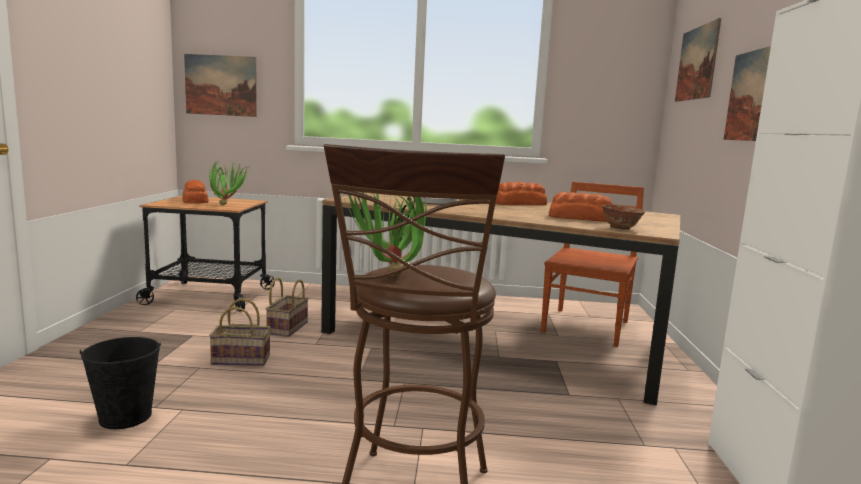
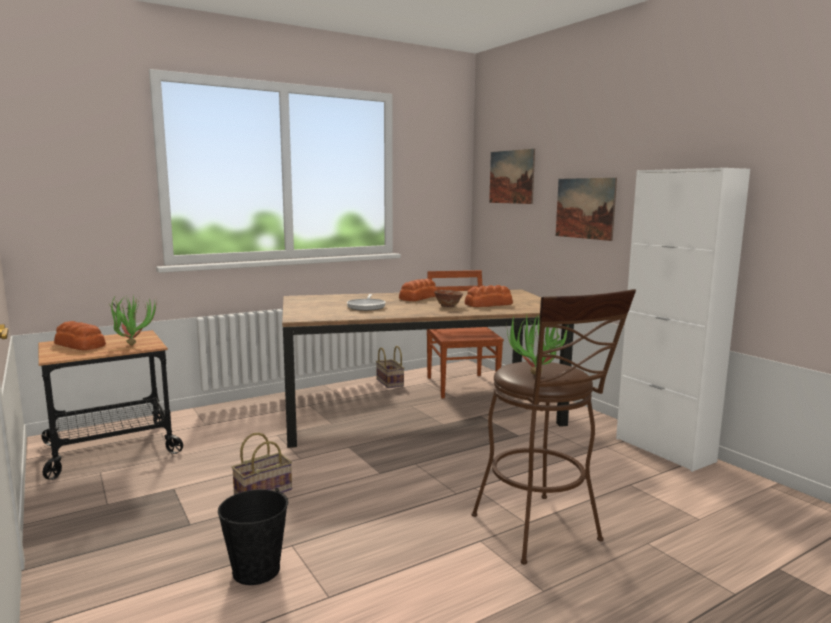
camera: 35 degrees left, 0 degrees up
picture [184,54,257,117] -> none
basket [266,277,309,337] -> basket moved to [376,346,404,388]
bowl [602,205,645,230] -> bowl moved to [434,290,463,307]

